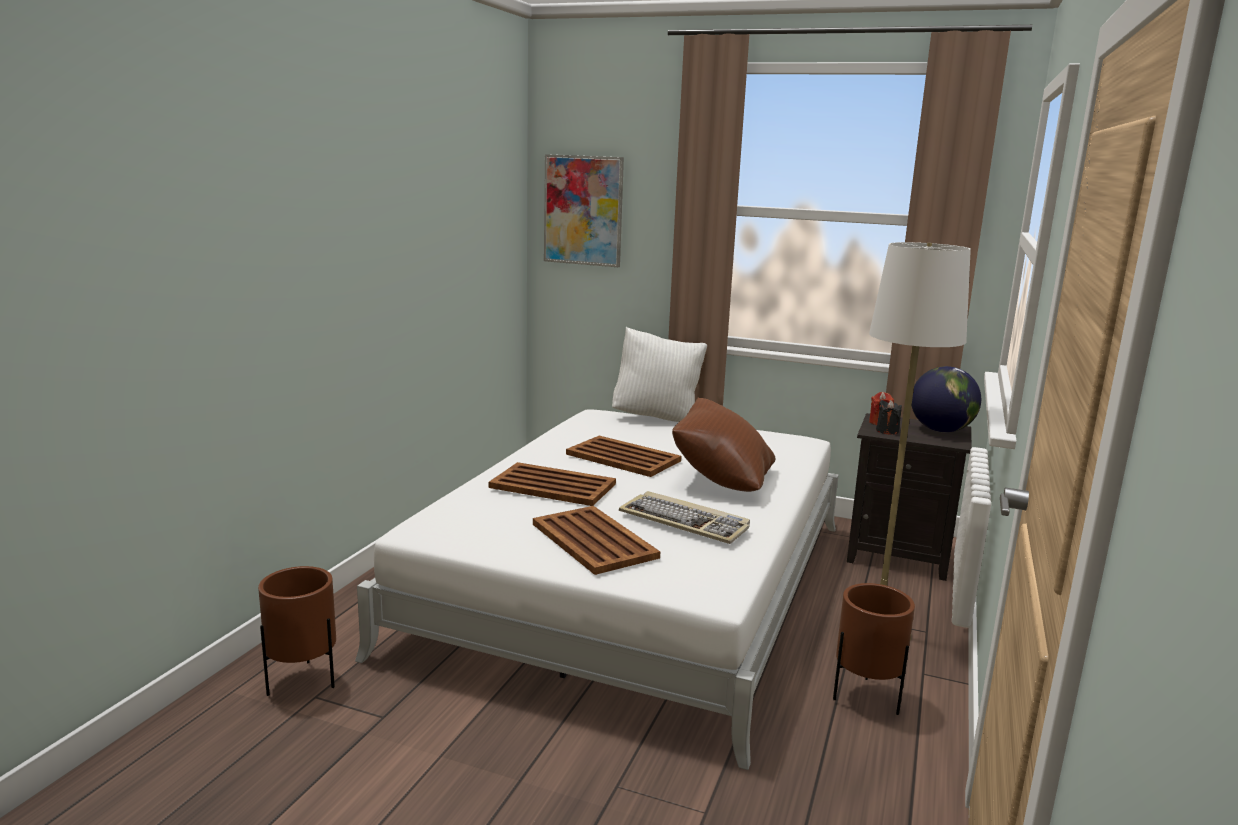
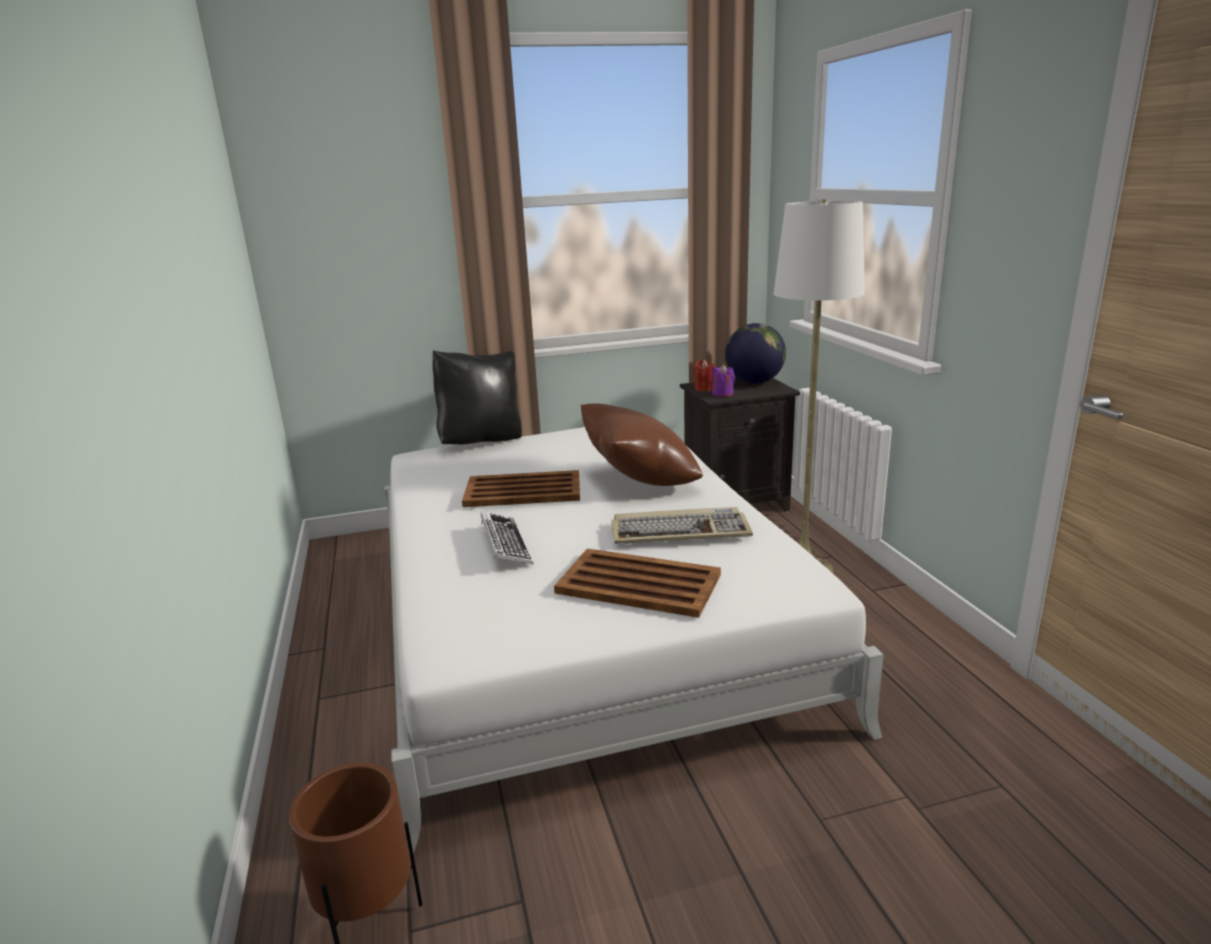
camera: 35 degrees left, 5 degrees up
brown tray [489,462,616,506] -> keyboard [481,512,533,564]
picture [544,154,624,267] -> none
white pillow [612,327,707,422] -> black pillow [433,350,522,445]
brown planter [833,583,915,715] -> none
black candle [876,400,902,435] -> purple candle [712,364,735,397]

